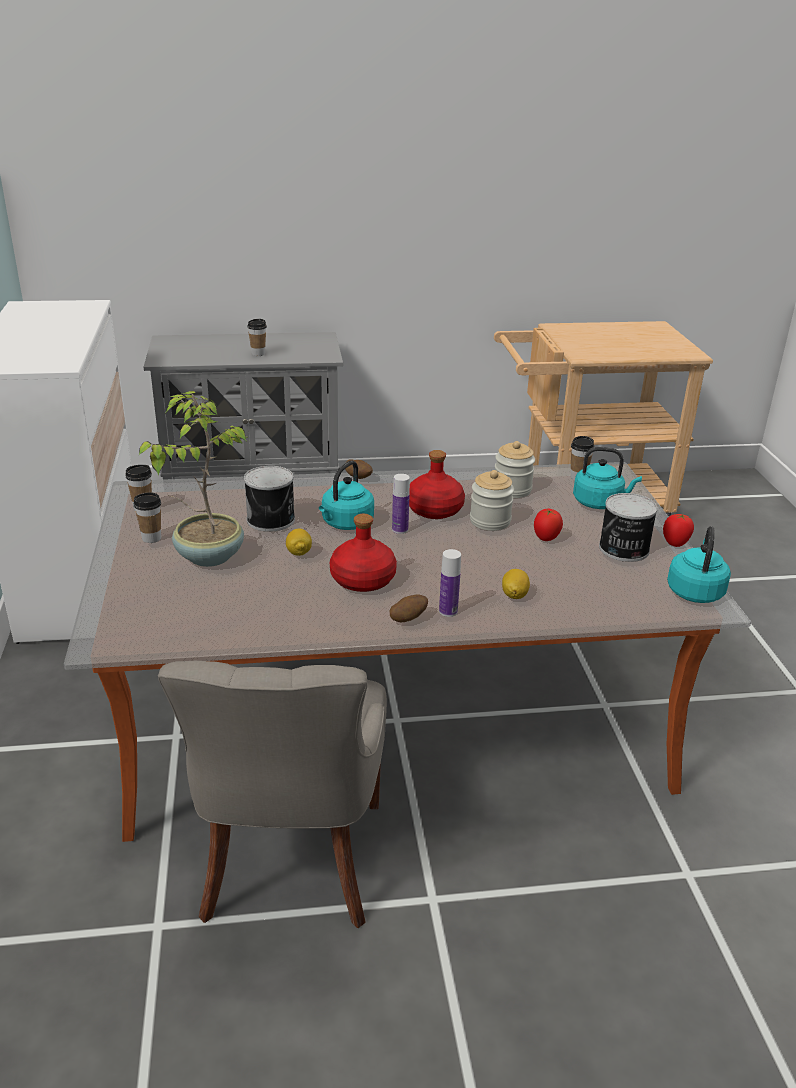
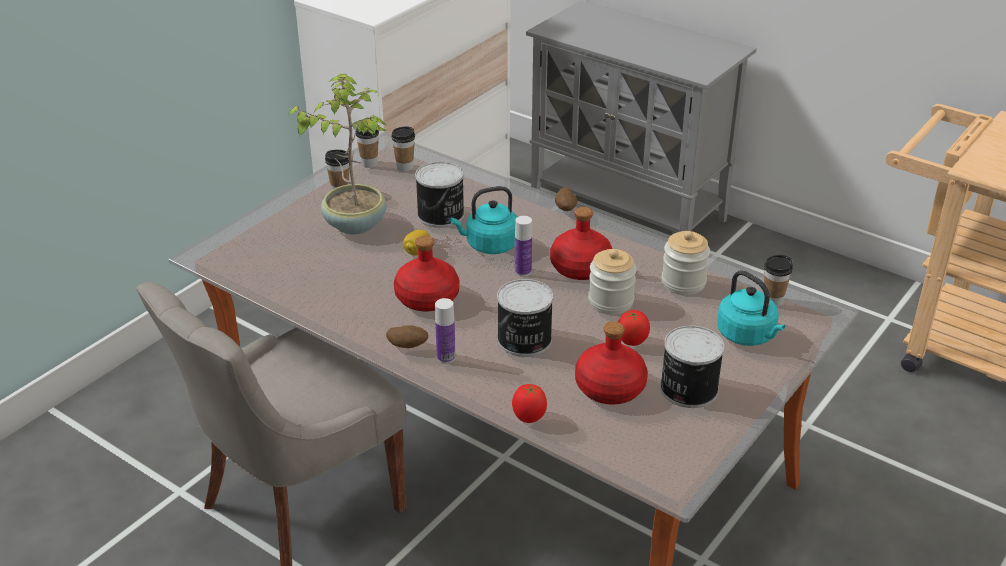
camera: 45 degrees right, 5 degrees up
cup [247,319,267,356] -> cup moved to [391,126,415,172]
lemon [502,569,530,599] -> none
tomato [663,514,694,547] -> tomato moved to [512,384,547,423]
turquoise kettle [667,526,731,603] -> none
none -> can [497,279,553,357]
none -> red bottle [575,321,648,405]

